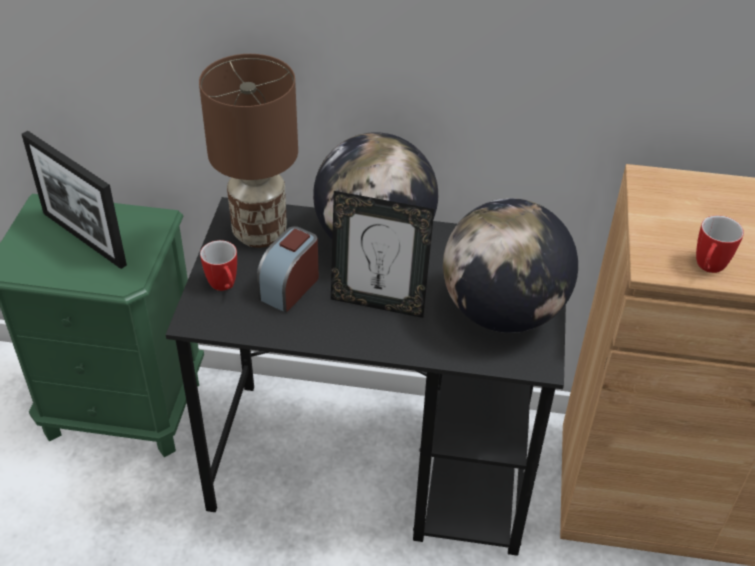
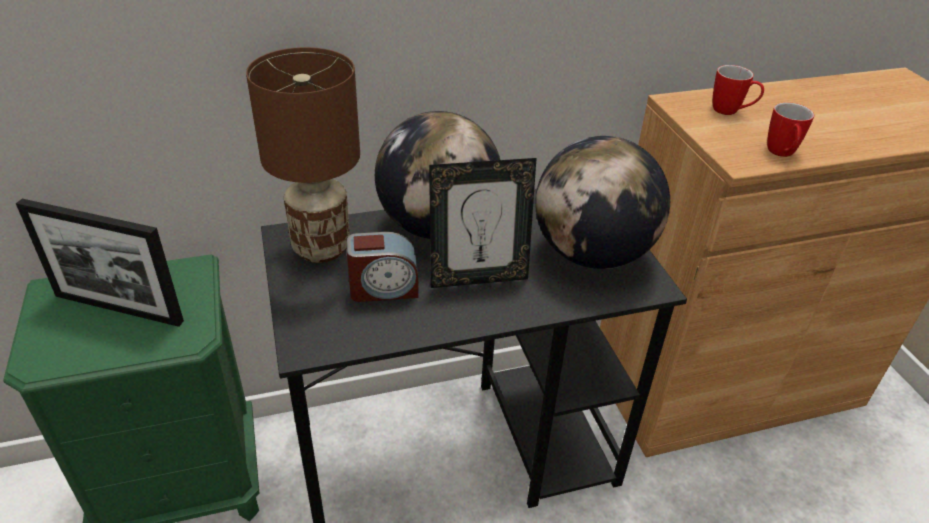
camera: 25 degrees left, 5 degrees down
mug [200,240,237,291] -> mug moved to [713,65,764,115]
alarm clock [257,226,319,313] -> alarm clock turned 105 degrees counterclockwise [346,232,419,302]

